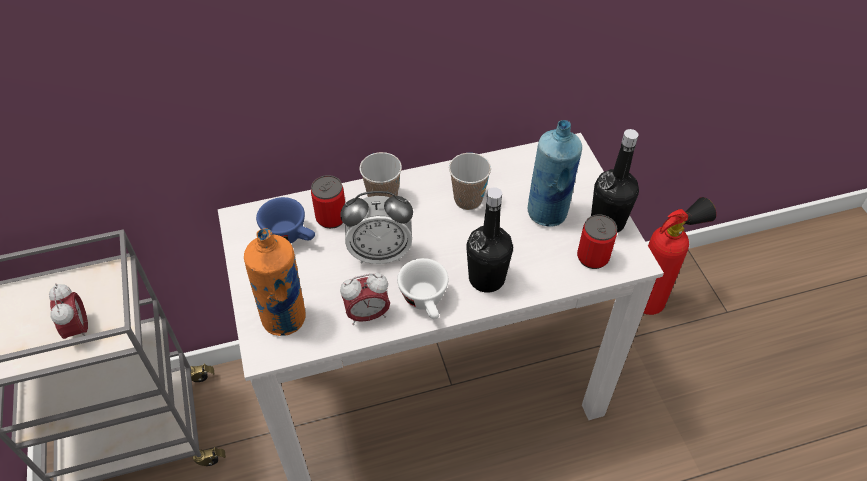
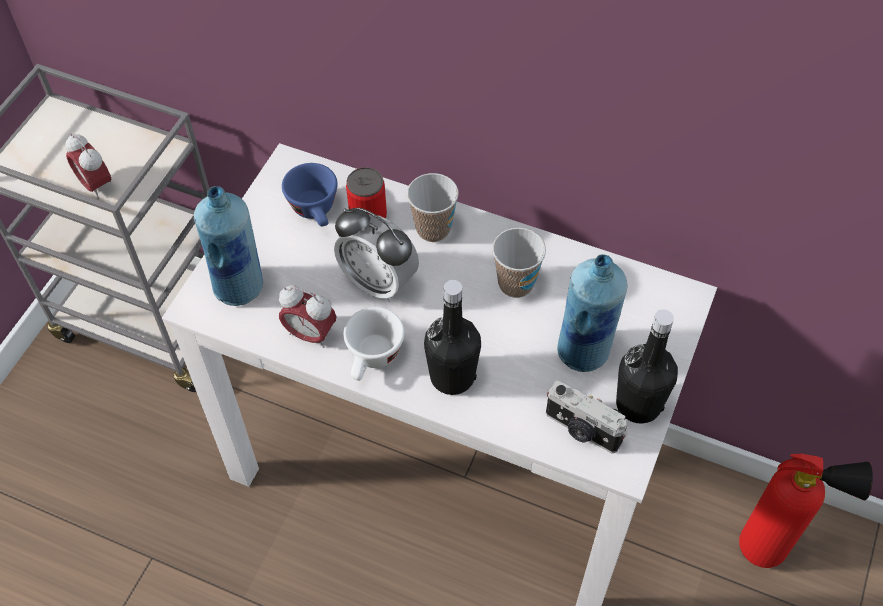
camera: 40 degrees right, 5 degrees up
alarm clock [49,283,88,339] -> alarm clock turned 120 degrees clockwise [65,134,112,199]
orange bottle [244,228,306,336] -> blue bottle [194,186,263,306]
can [577,214,617,269] -> camera [546,380,628,453]

